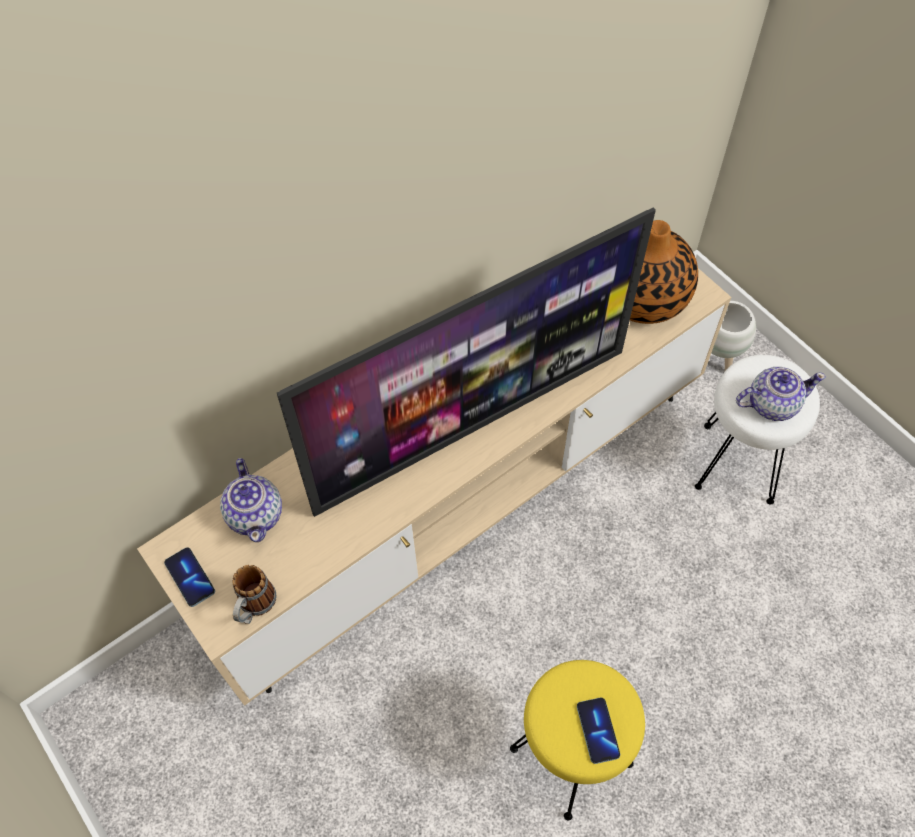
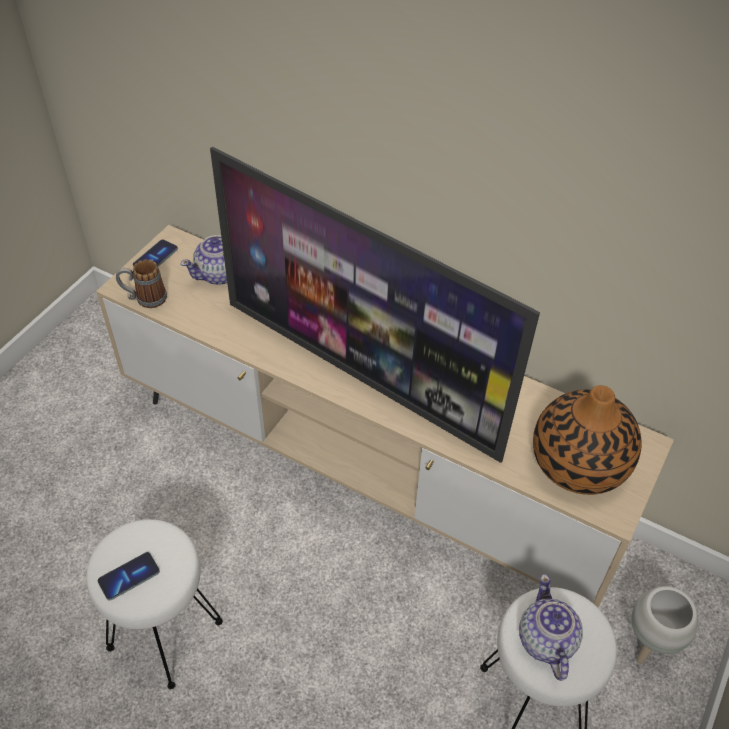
camera: 65 degrees right, 10 degrees down
yellow stool [510,660,645,821] -> white stool [86,519,223,689]
teapot [736,367,826,421] -> teapot turned 150 degrees counterclockwise [519,574,583,681]

